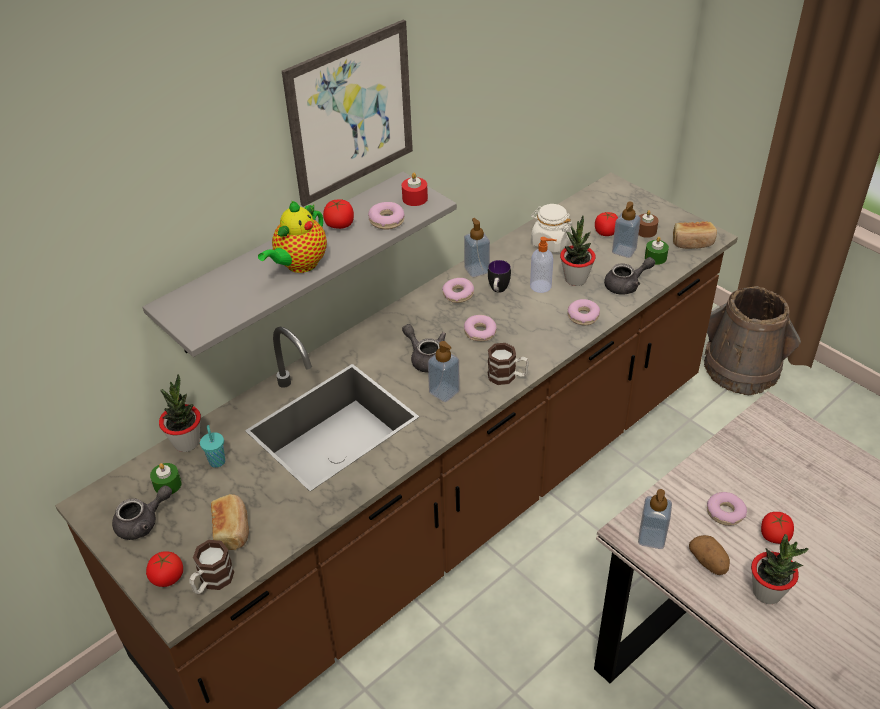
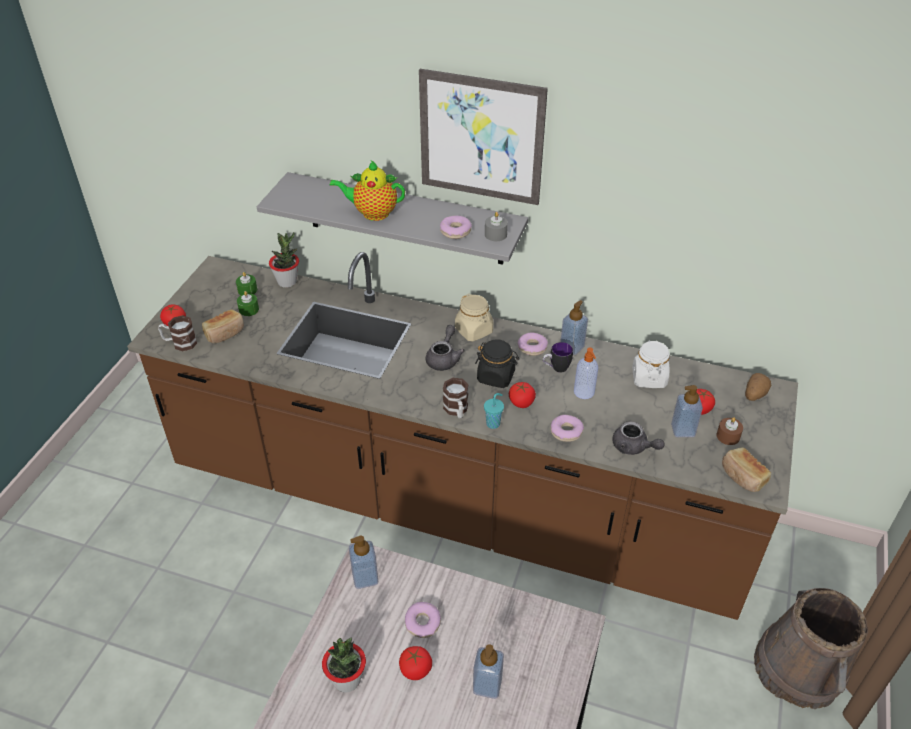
camera: 60 degrees right, 0 degrees up
grey teapot [112,485,172,540] -> none
turquoise cup [200,425,225,468] -> turquoise cup moved to [484,393,504,429]
tomato [323,199,354,229] -> tomato moved to [509,382,536,408]
red candle [402,172,428,206] -> grey candle [485,212,508,241]
soap dispenser [428,341,460,402] -> soap dispenser moved to [473,644,504,699]
donut [464,315,497,341] -> black jar [475,339,519,388]
potted plant [560,215,596,286] -> none
green candle [645,237,669,265] -> green candle moved to [237,291,259,316]
potato [689,535,730,575] -> potato moved to [745,373,771,401]
none -> beige jar [455,294,493,342]

